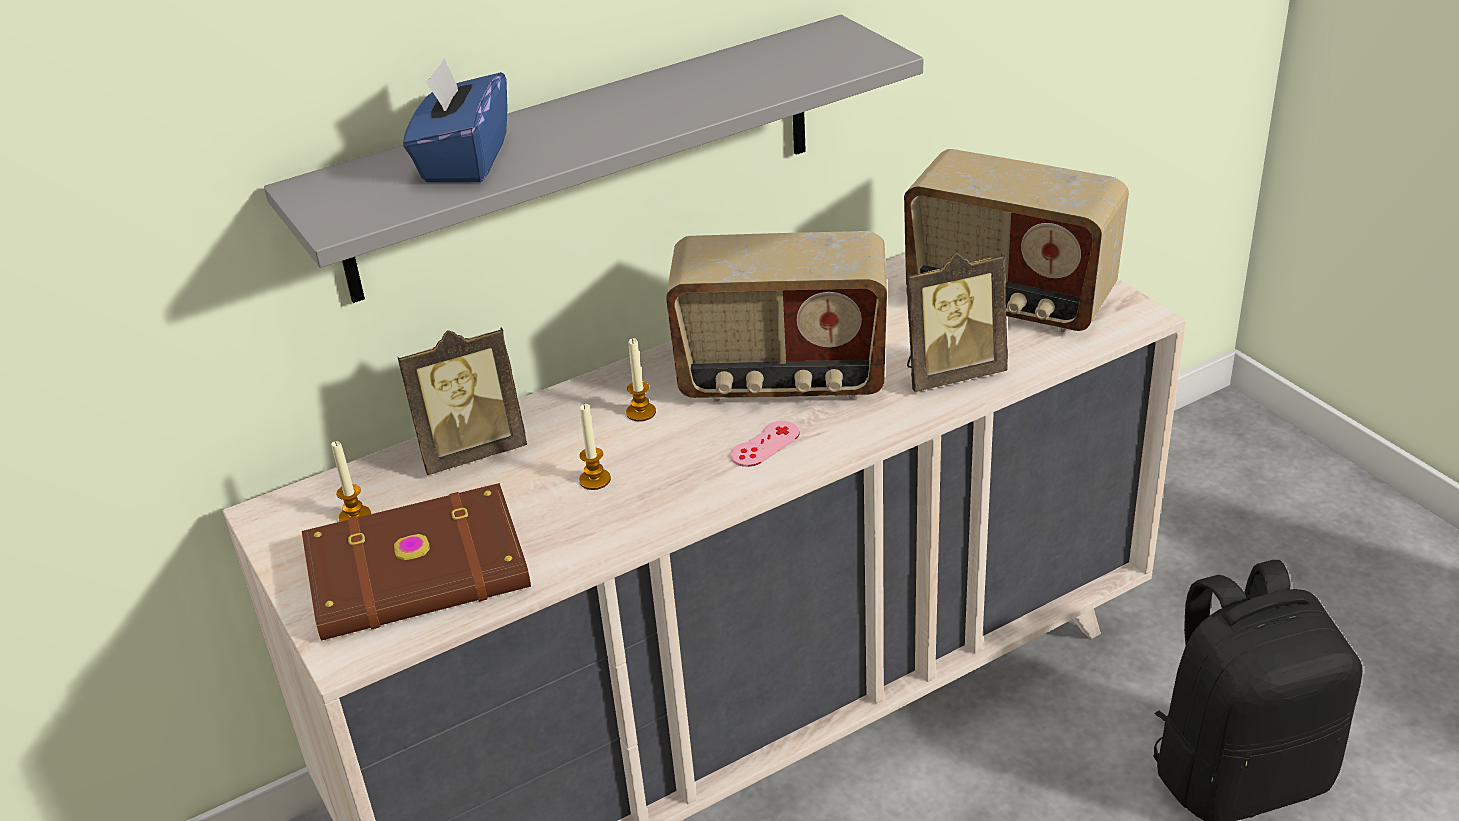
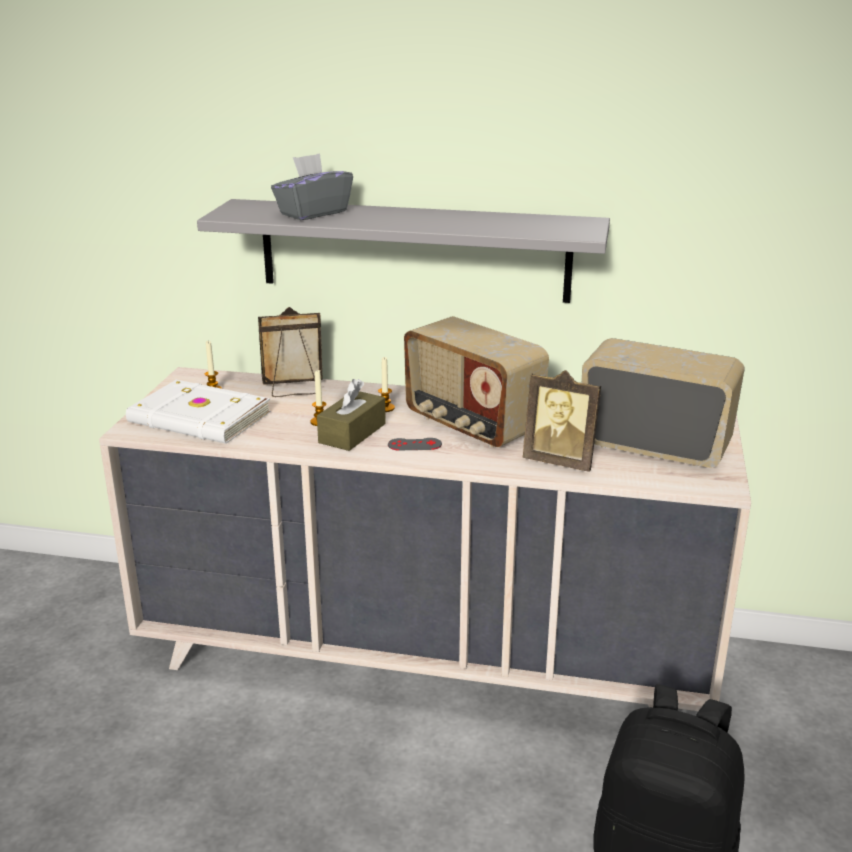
camera: 40 degrees right, 10 degrees down
brown book [302,483,531,641] -> white book [126,380,271,444]
picture frame [397,328,527,475] -> picture frame turned 150 degrees clockwise [258,307,323,397]
blue tissue box [403,58,508,183] -> grey tissue box [271,153,353,220]
pink game controller [730,421,800,467] -> grey game controller [388,438,442,450]
radio [904,149,1129,332] -> radio turned 135 degrees clockwise [582,338,745,468]
none -> brown tissue box [317,379,386,451]

